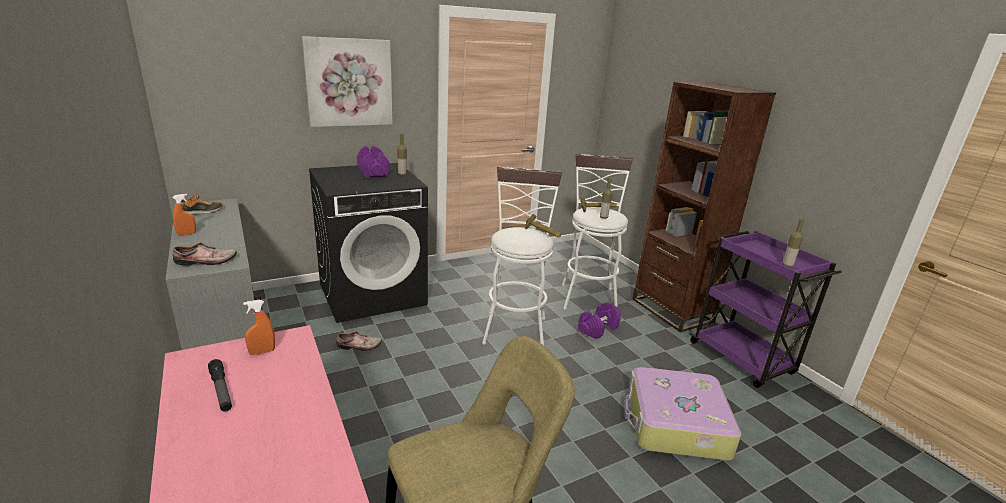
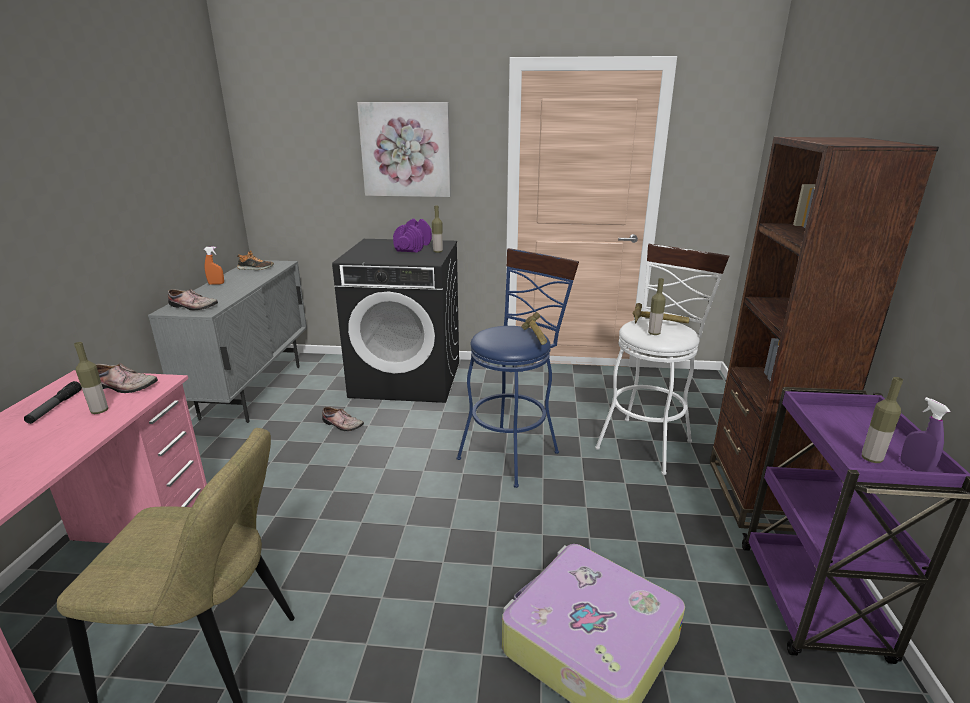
camera: 35 degrees right, 0 degrees up
orange spray bottle [243,300,275,355] -> shoe [96,363,158,393]
white stool [482,167,562,346] -> blue stool [456,248,579,488]
purple dumbbell [578,302,621,339] -> none
none -> bottle [74,342,108,414]
none -> purple spray bottle [901,397,950,472]

